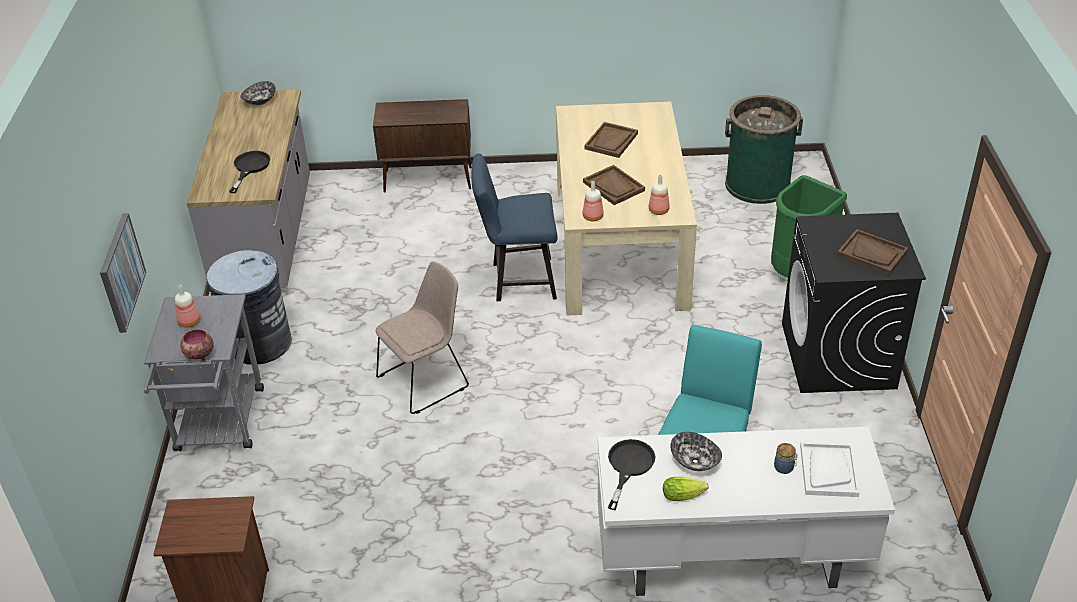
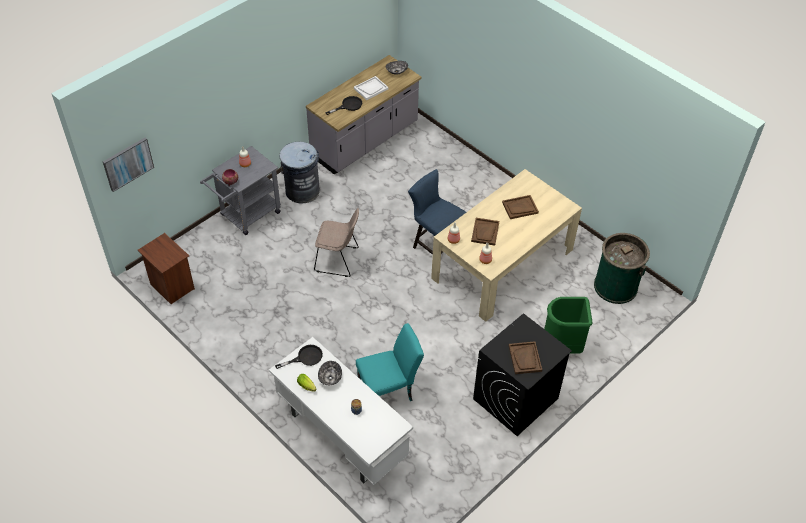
camera: 45 degrees right, 10 degrees up
picture [100,213,146,333] -> picture moved to [103,137,154,192]
brown cabinet [373,99,472,193] -> none
white tray [800,442,860,497] -> white tray moved to [354,76,389,100]

